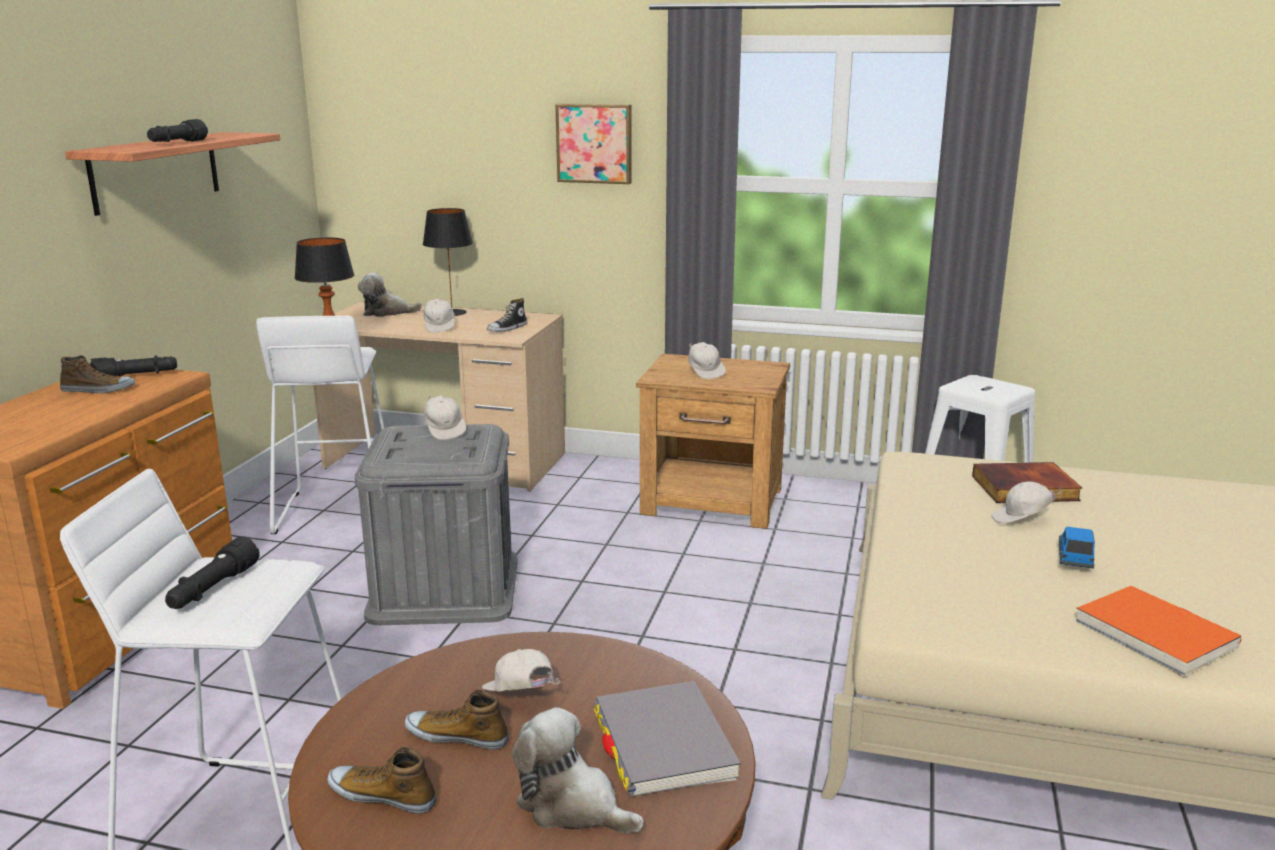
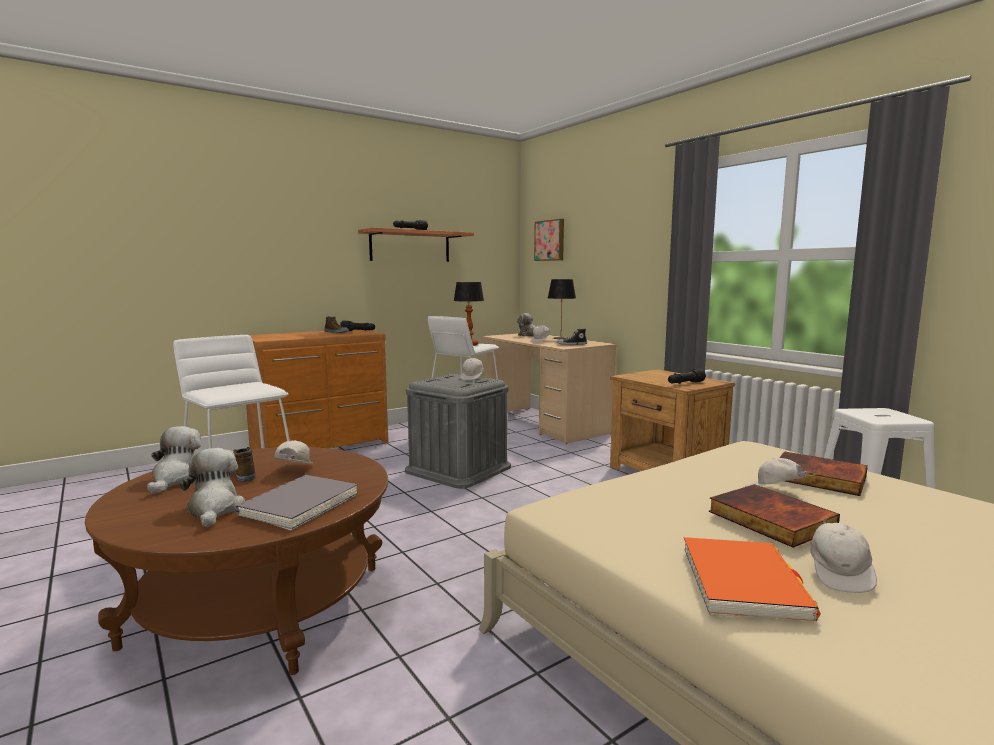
camera: 40 degrees right, 10 degrees down
black flashlight [165,537,260,609] -> black flashlight moved to [668,369,706,384]
shoe [327,747,436,814] -> plush toy [147,426,202,494]
picture [555,104,632,184] -> picture moved to [534,219,564,261]
white cap [688,342,726,379] -> white cap moved to [810,518,877,593]
toy car [1058,526,1095,569] -> book [709,484,840,548]

